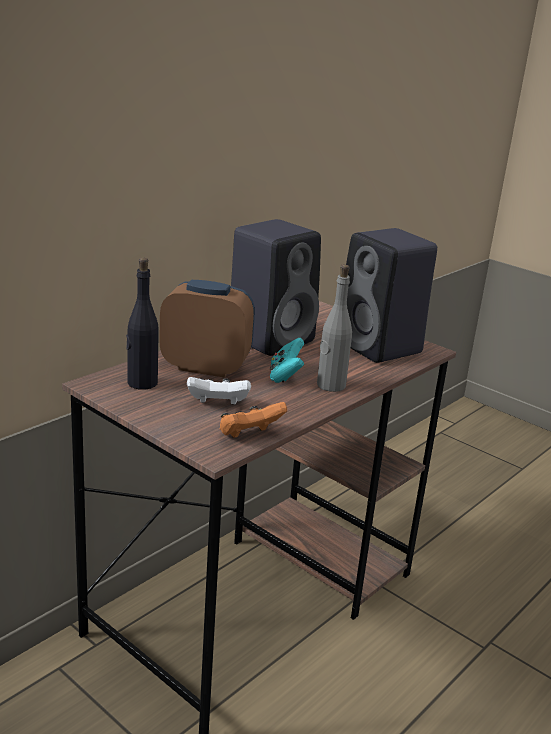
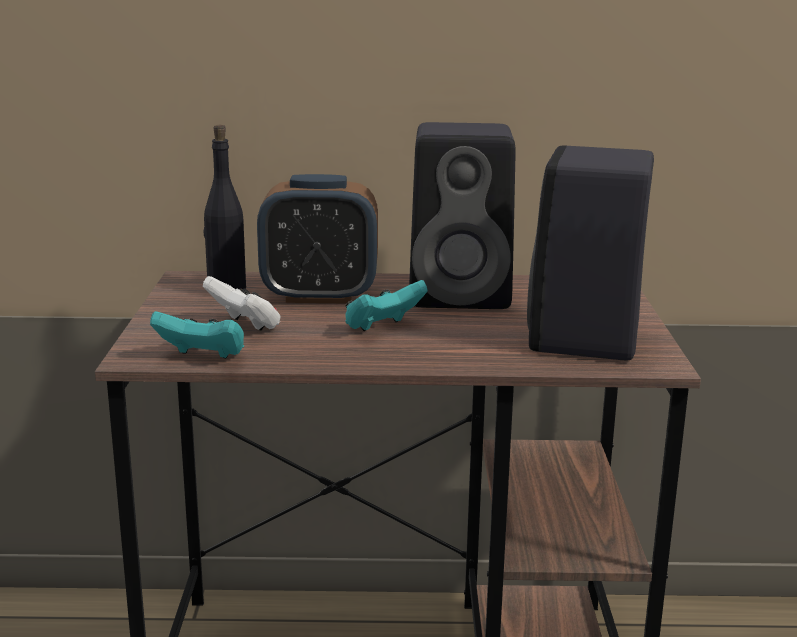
camera: 50 degrees right, 5 degrees down
alarm clock [159,280,255,378] -> alarm clock turned 120 degrees clockwise [257,174,378,304]
orange game controller [219,402,287,438] -> turquoise game controller [150,311,244,359]
grey bottle [317,265,352,392] -> none

